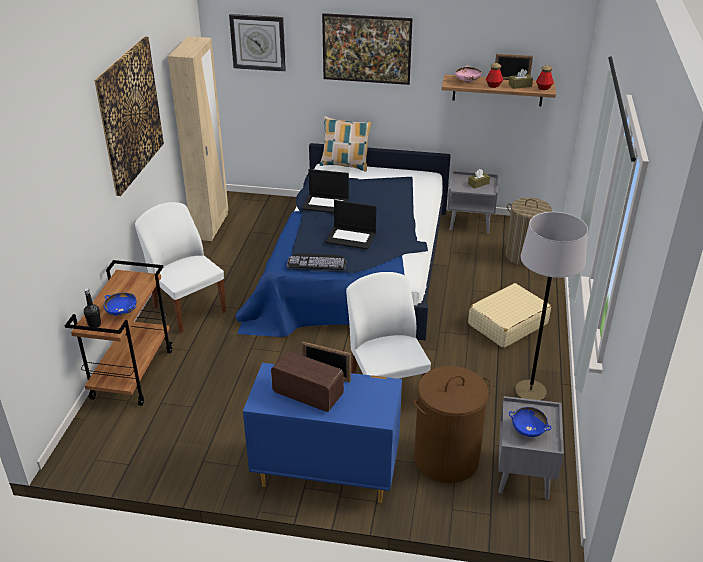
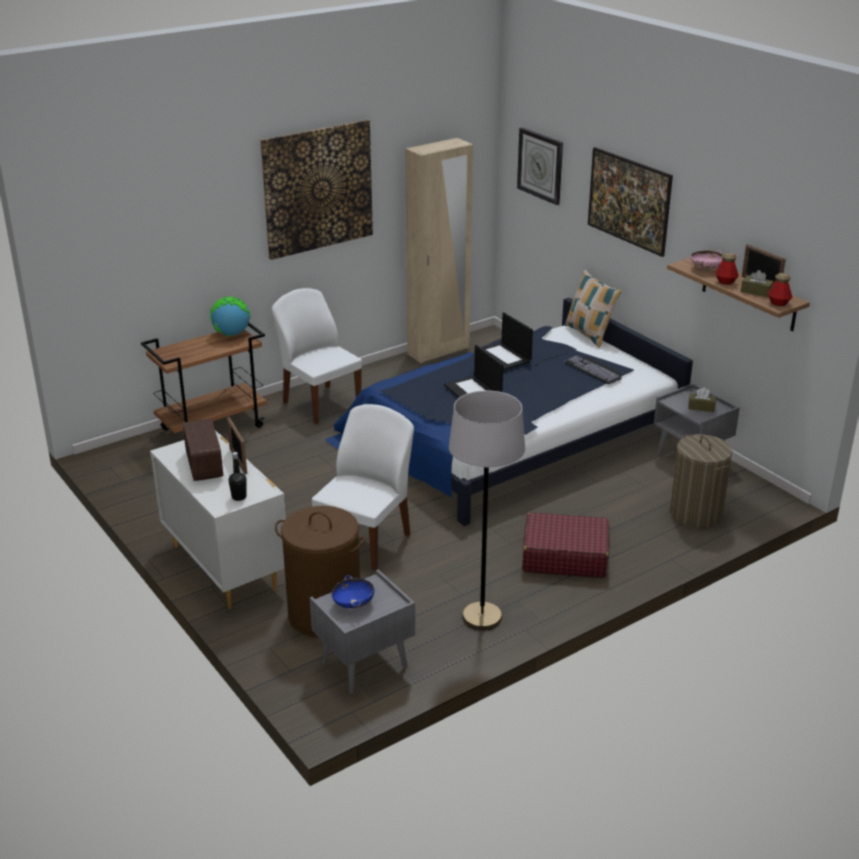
camera: 45 degrees right, 5 degrees down
black bottle [84,288,101,328] -> black bottle moved to [228,452,247,501]
blue bowl [104,292,136,316] -> none
white chair [135,202,226,333] -> white chair turned 45 degrees counterclockwise [272,288,362,424]
blue dresser [243,363,402,503] -> white dresser [150,430,286,609]
keyboard [287,253,347,270] -> keyboard moved to [564,356,622,384]
beige suitcase [468,283,551,348] -> red suitcase [522,512,609,578]
none -> globe [210,296,251,336]

